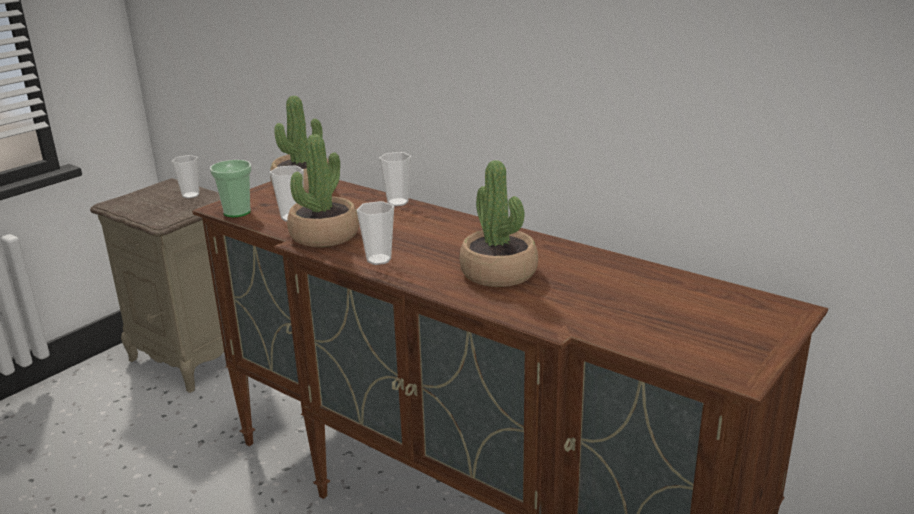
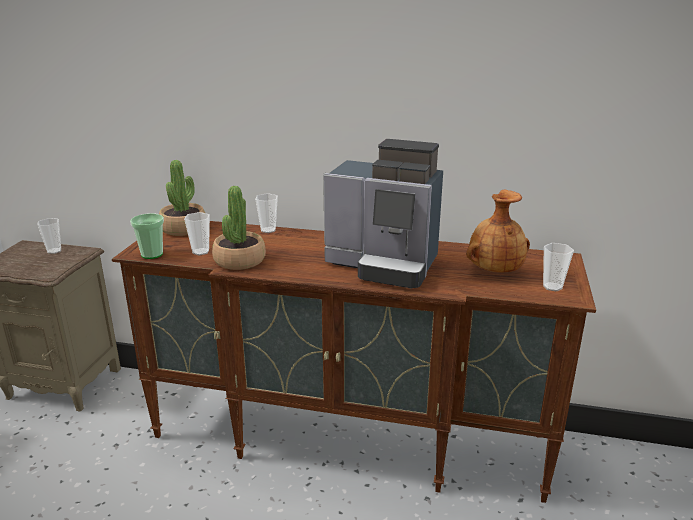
camera: 25 degrees left, 0 degrees up
cup [357,201,394,265] -> cup moved to [543,243,574,291]
potted plant [459,160,538,287] -> coffee machine [323,139,443,288]
none -> brown vase [466,190,530,272]

